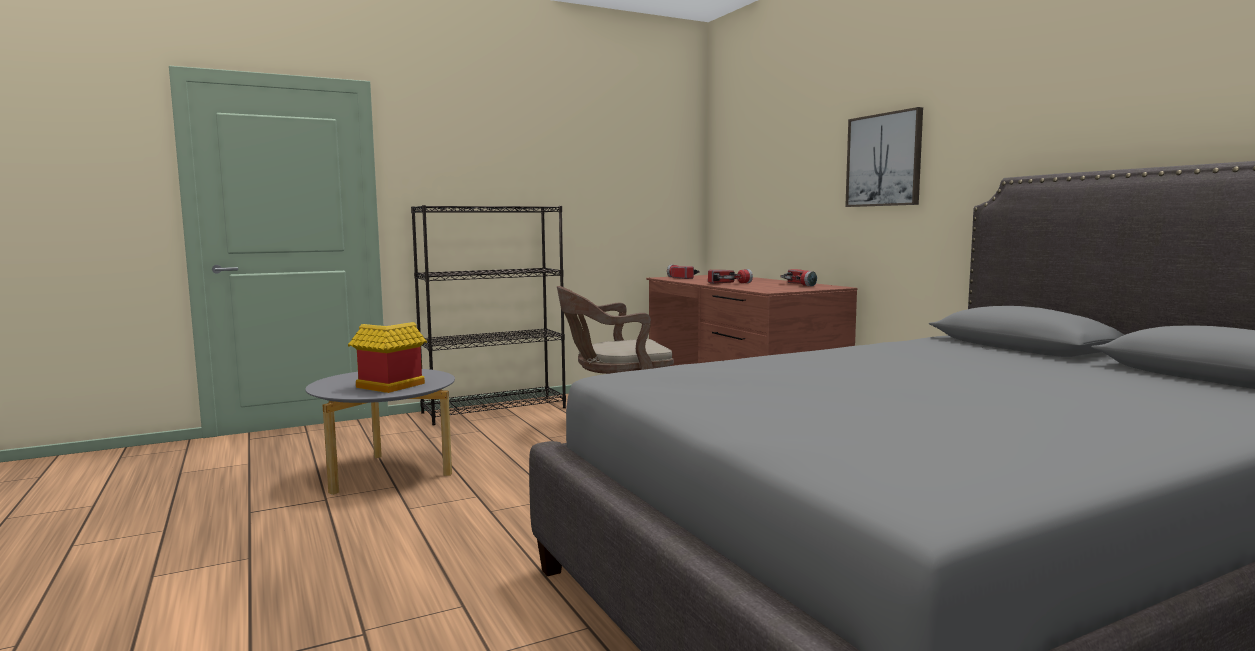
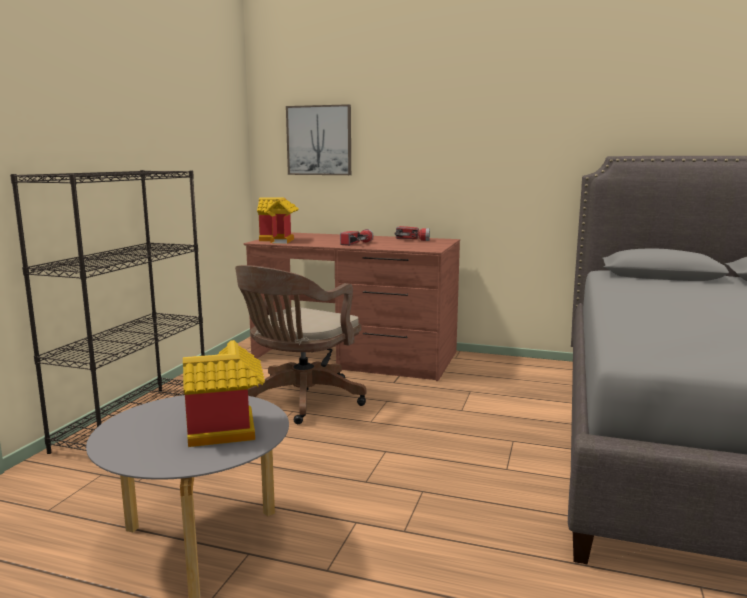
camera: 45 degrees left, 5 degrees up
flashlight [667,265,699,279] -> toy house [257,197,299,244]
picture [845,107,923,207] -> picture moved to [286,104,351,175]

